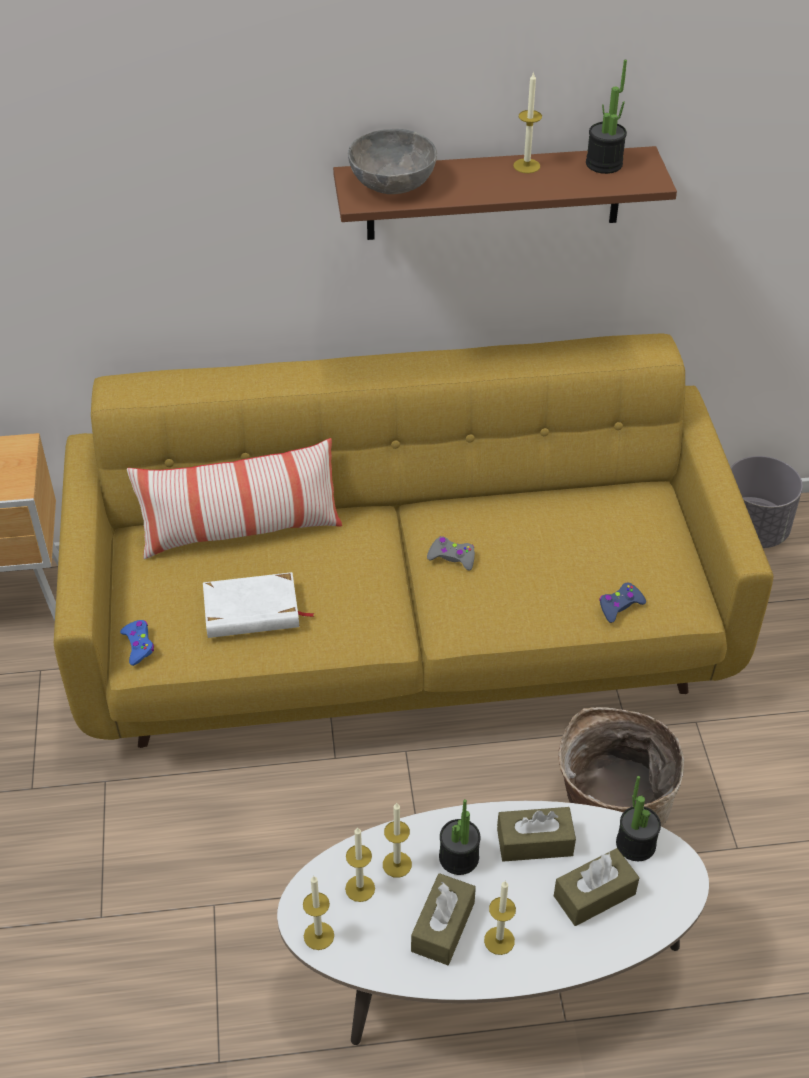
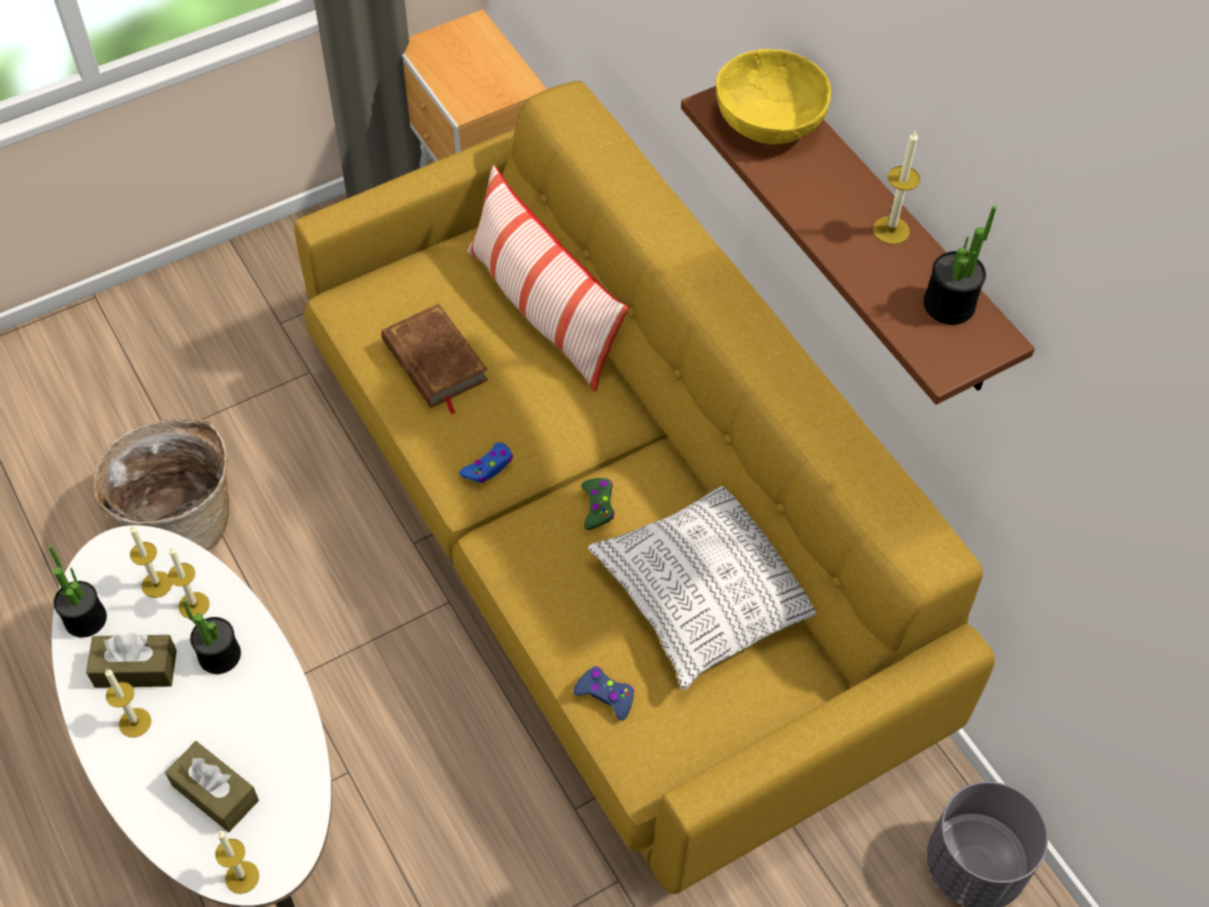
camera: 65 degrees right, 10 degrees up
blue game controller [120,620,154,666] -> blue game controller moved to [459,442,513,483]
white book [203,572,315,638] -> brown book [381,304,488,415]
candle [303,875,334,950] -> candle moved to [215,831,259,894]
grey bowl [348,129,437,194] -> yellow bowl [716,49,831,144]
grey game controller [427,536,475,571] -> green game controller [581,478,615,530]
brown tissue box [497,807,576,862] -> none
basket [558,707,684,826] -> basket moved to [93,419,229,551]
potted plant [616,776,661,861] -> potted plant moved to [48,545,107,638]
none -> pillow [588,486,816,690]

